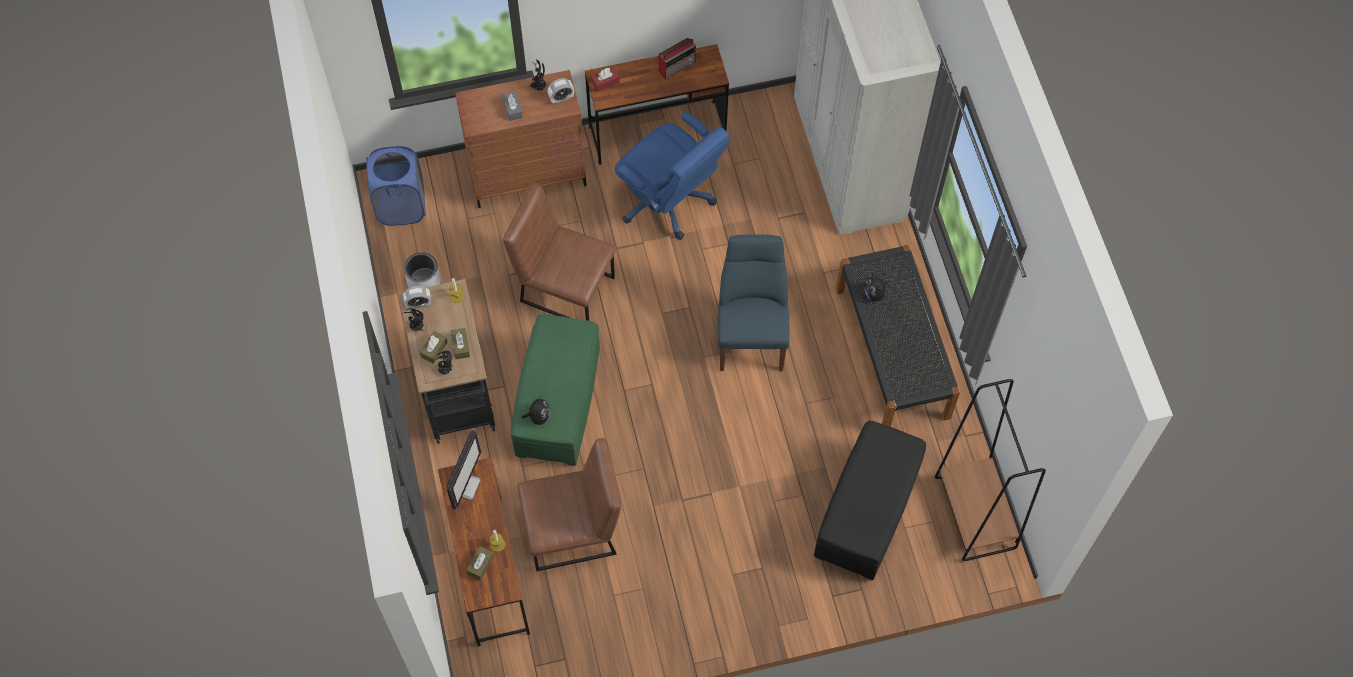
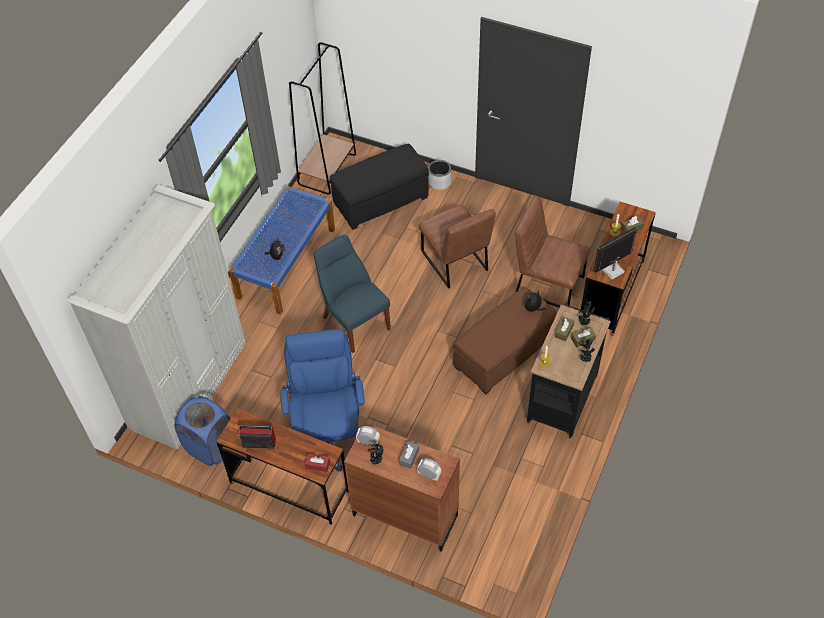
camera: 140 degrees left, 10 degrees down
blue laundry basket [366,146,426,226] -> blue laundry basket moved to [174,396,230,466]
alarm clock [403,286,431,309] -> alarm clock moved to [417,458,441,481]
grey planter [404,252,441,288] -> grey planter moved to [428,160,451,190]
brown chair [503,183,616,321] -> brown chair moved to [418,205,496,289]
green ottoman [511,314,600,466] -> brown ottoman [453,287,557,394]
blue chair [718,234,790,371] -> blue chair turned 105 degrees clockwise [313,235,391,353]
black bench [836,245,960,427] -> blue bench [229,186,335,315]

